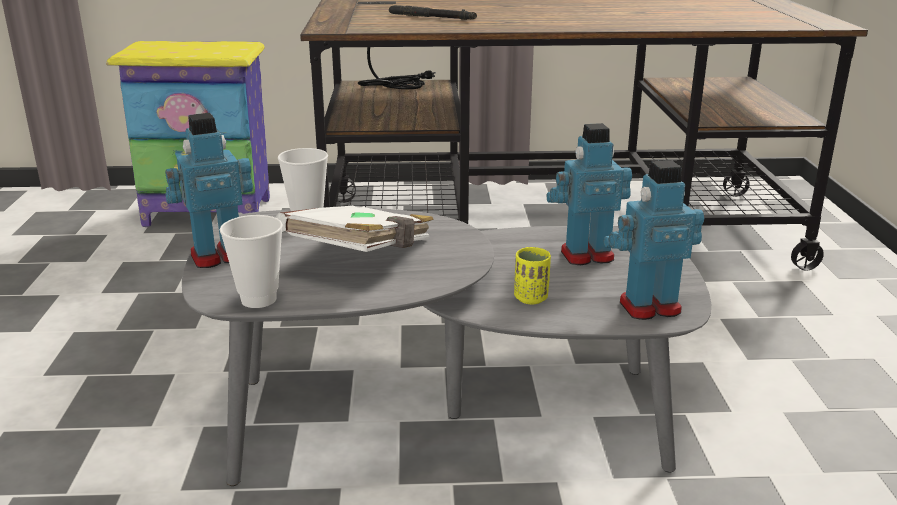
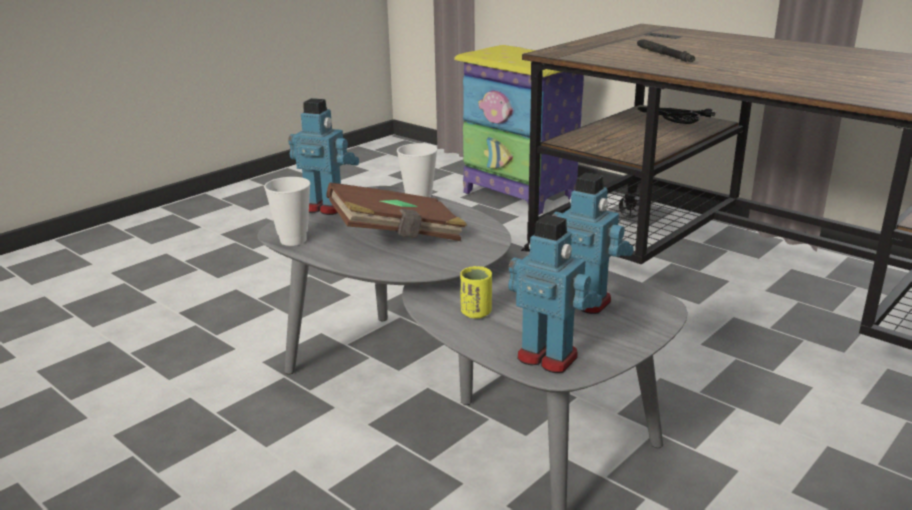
camera: 45 degrees right, 0 degrees up
white book [276,206,434,252] -> brown book [327,182,467,241]

